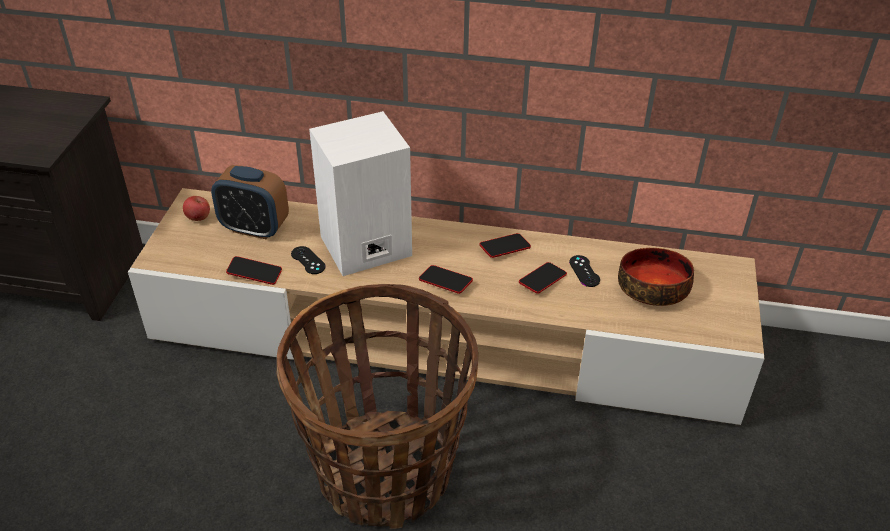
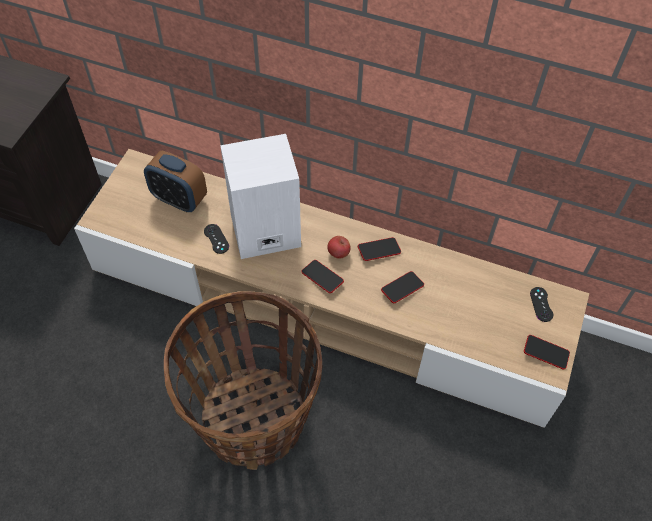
camera: 10 degrees right, 15 degrees up
apple [183,196,210,221] -> apple moved to [327,236,351,259]
phone [226,256,282,285] -> phone moved to [524,335,570,370]
black game controller [569,255,600,287] -> black game controller moved to [530,287,553,322]
bowl [618,248,694,306] -> none

